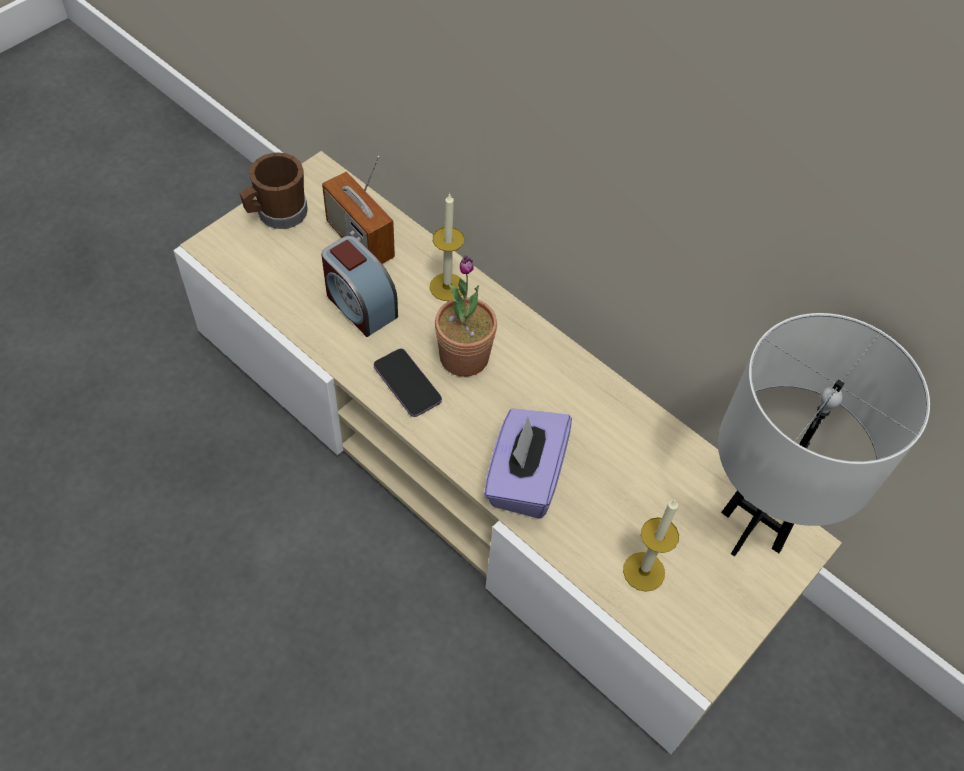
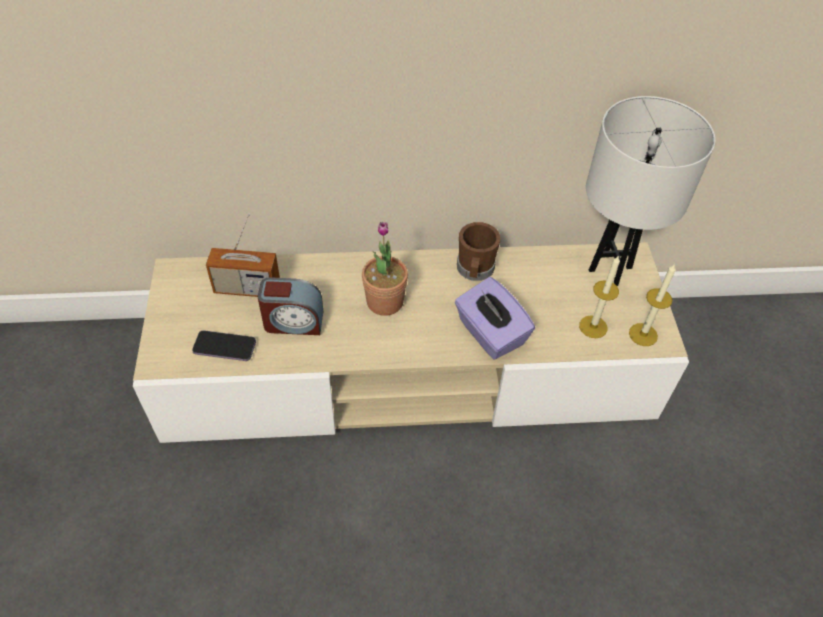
camera: 45 degrees left, 5 degrees down
brown mug [239,152,308,229] -> brown mug moved to [457,222,500,281]
phone [374,349,442,417] -> phone moved to [192,330,256,361]
candle [430,193,464,301] -> candle moved to [629,264,676,346]

